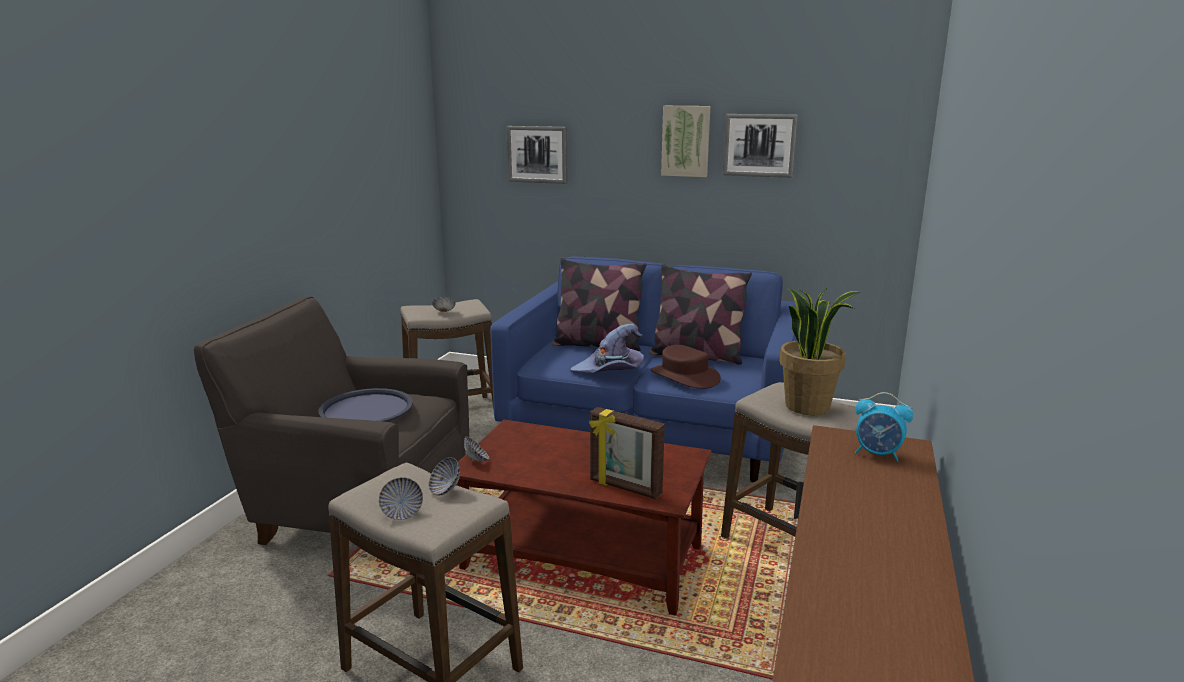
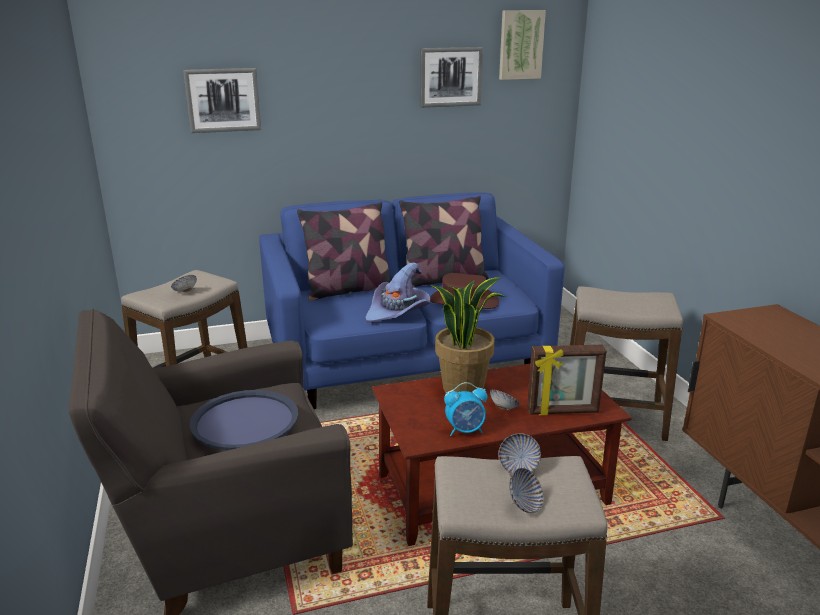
camera: 35 degrees left, 5 degrees up
bowl [464,436,490,461] -> bowl moved to [490,390,520,411]
picture [661,106,710,177] -> picture moved to [499,10,546,80]
potted plant [780,287,862,415] -> potted plant moved to [431,277,506,393]
alarm clock [855,392,913,462] -> alarm clock moved to [444,382,487,436]

